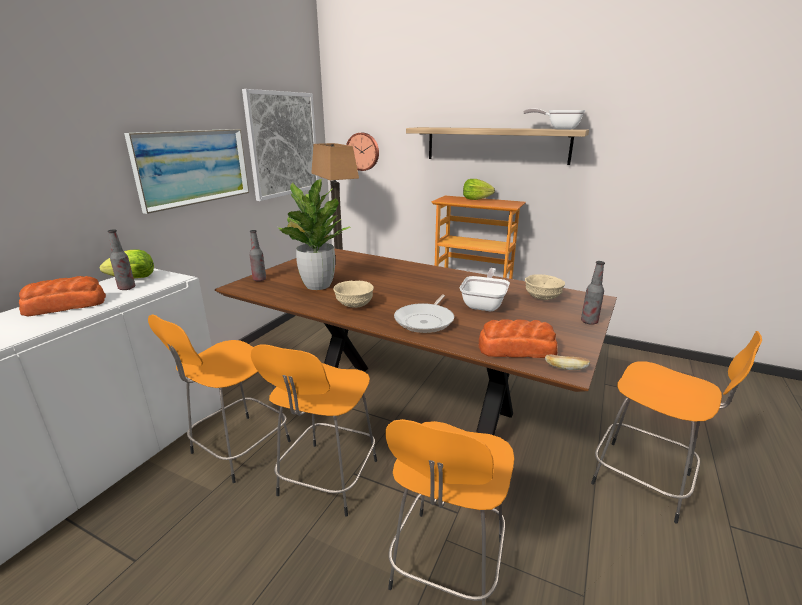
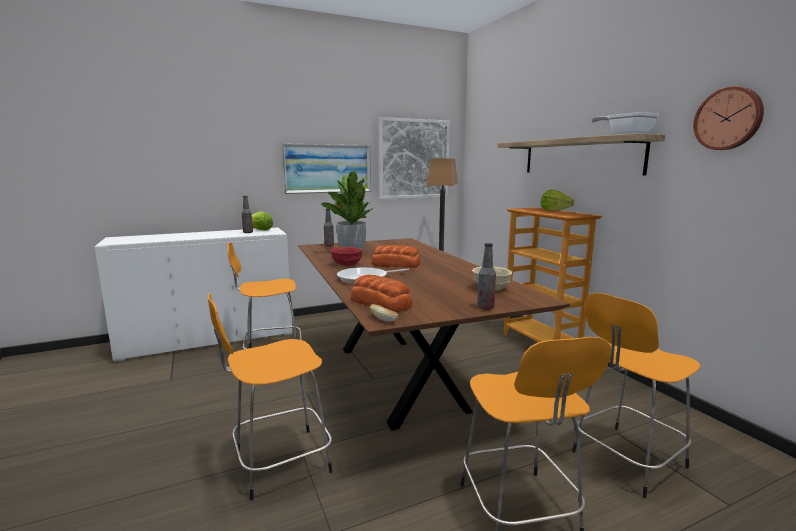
camera: 40 degrees right, 10 degrees down
bread [19,276,106,316] -> bread moved to [372,245,421,268]
orange stool [251,344,377,517] -> orange stool moved to [572,293,701,498]
beige bowl [333,281,374,308] -> red bowl [330,247,362,266]
wall clock [346,133,379,171] -> wall clock moved to [693,86,764,150]
frying pan [460,268,510,311] -> none

